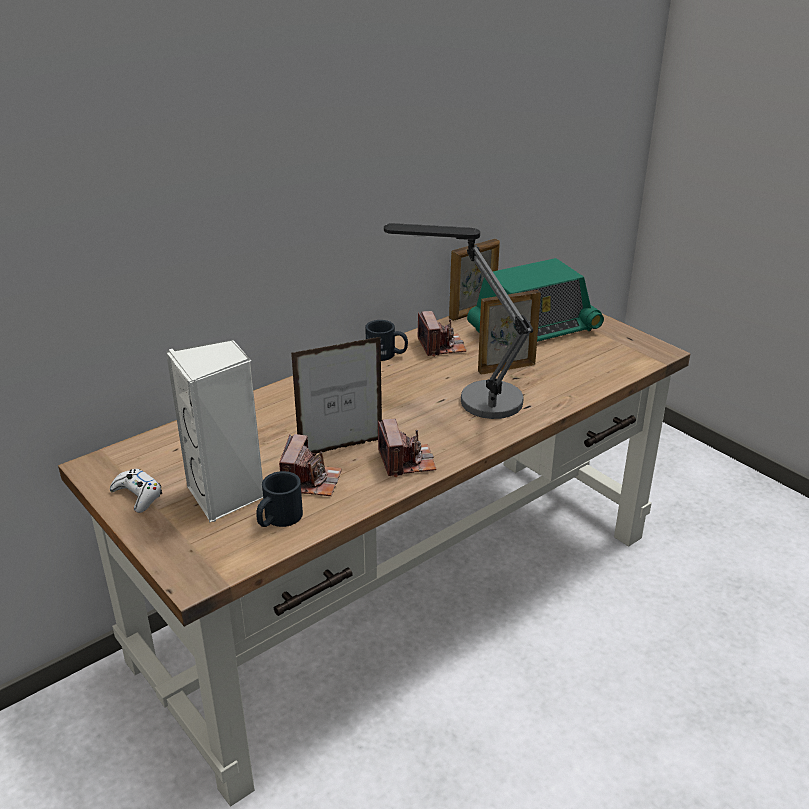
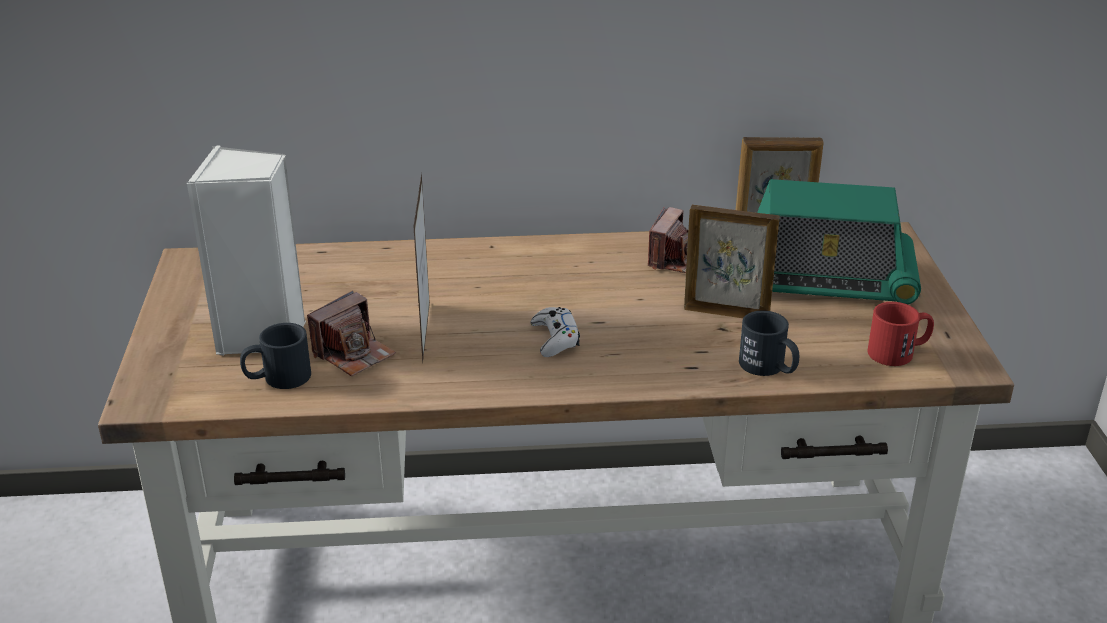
camera: 35 degrees right, 0 degrees up
white game controller [110,469,162,513] -> white game controller moved to [530,307,580,357]
picture frame [291,337,382,454] -> picture frame turned 105 degrees counterclockwise [414,173,430,362]
black mug [365,320,408,361] -> black mug moved to [739,311,799,376]
camera [378,419,436,477] -> none
table lamp [384,223,533,419] -> none
none -> red mug [868,302,934,366]

